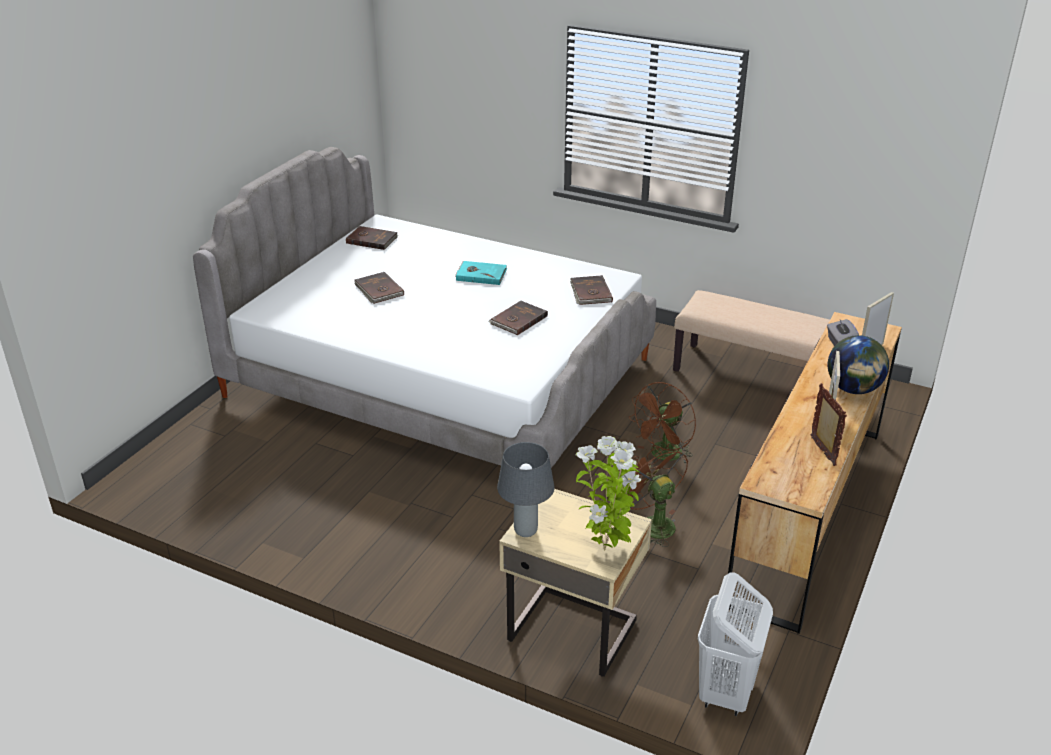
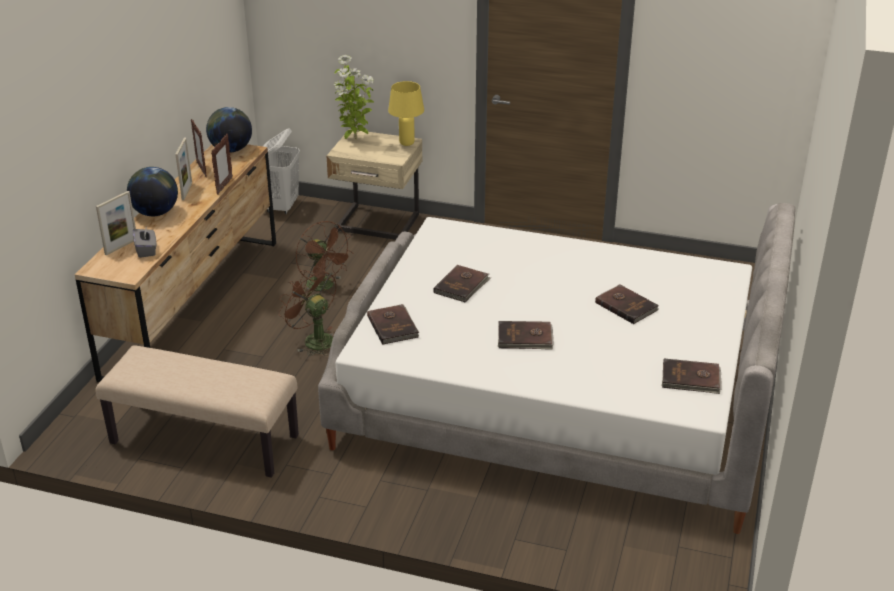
camera: 170 degrees right, 0 degrees up
turquoise book [455,261,508,285] -> brown book [498,321,554,350]
grey table lamp [497,442,554,537] -> yellow table lamp [388,81,424,146]
brown fan [629,382,696,464] -> brown fan turned 75 degrees counterclockwise [279,267,336,356]
none -> globe [206,107,252,152]
none -> picture frame [211,134,233,195]

